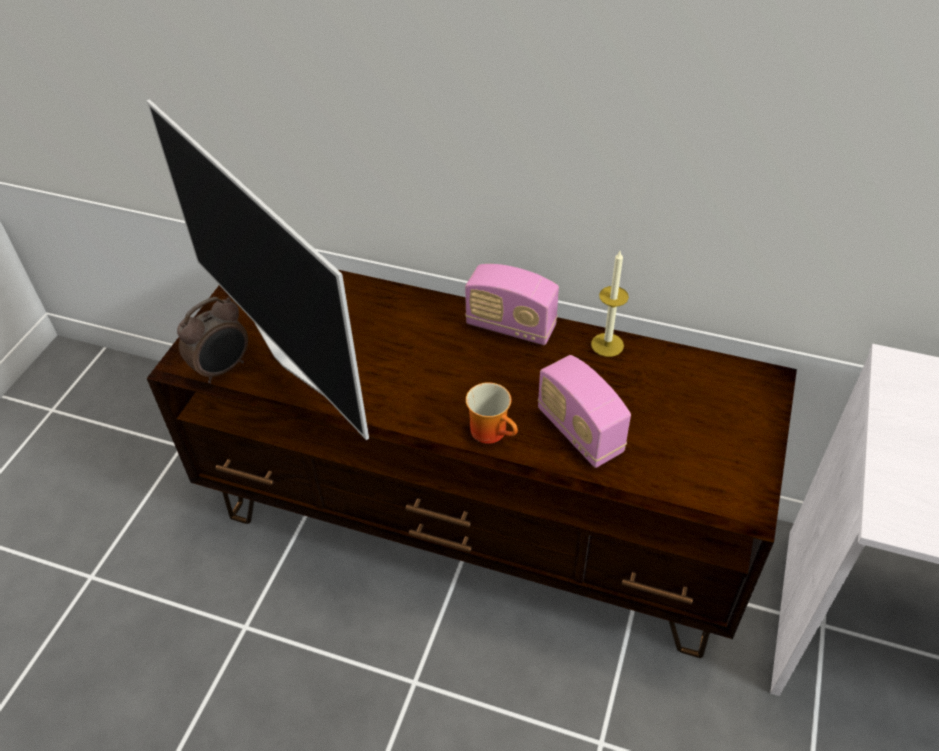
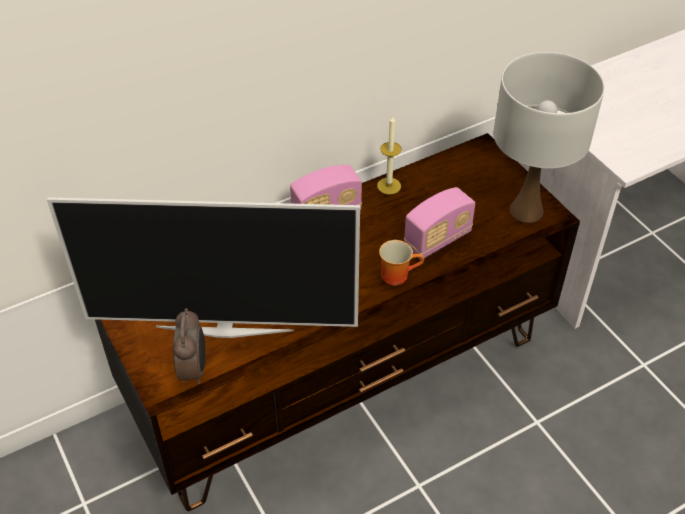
camera: 50 degrees left, 0 degrees up
radio [538,355,631,468] -> radio turned 45 degrees counterclockwise [404,187,475,260]
none -> white table lamp [493,52,604,223]

